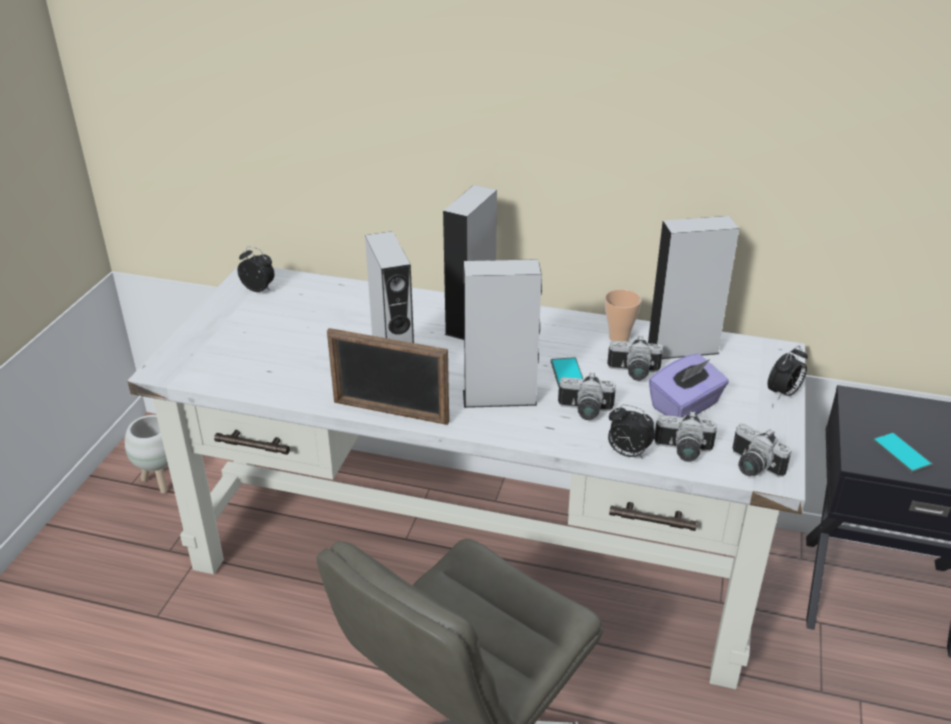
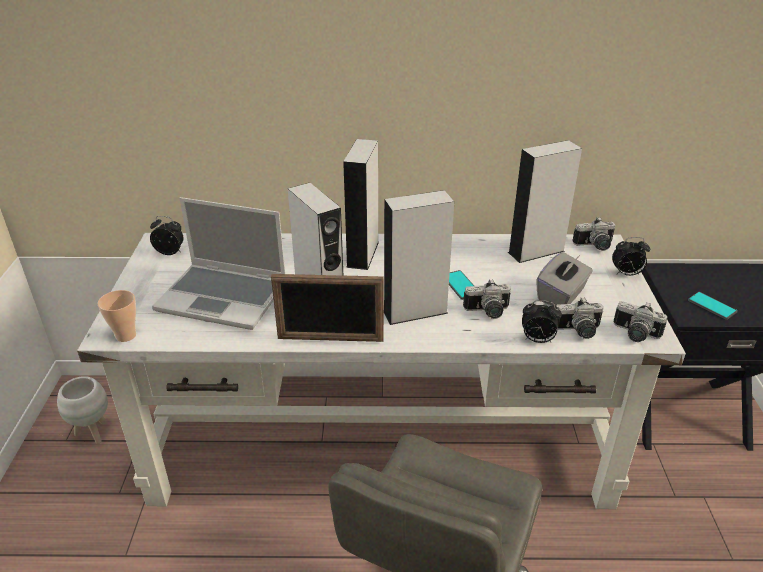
camera: 15 degrees left, 0 degrees up
cup [605,289,642,342] -> cup moved to [98,290,136,342]
camera [607,336,663,381] -> camera moved to [572,217,615,251]
purple tissue box [649,354,729,417] -> grey tissue box [536,252,593,306]
alarm clock [768,346,808,400] -> alarm clock turned 60 degrees clockwise [612,237,650,276]
none -> laptop [152,197,285,330]

